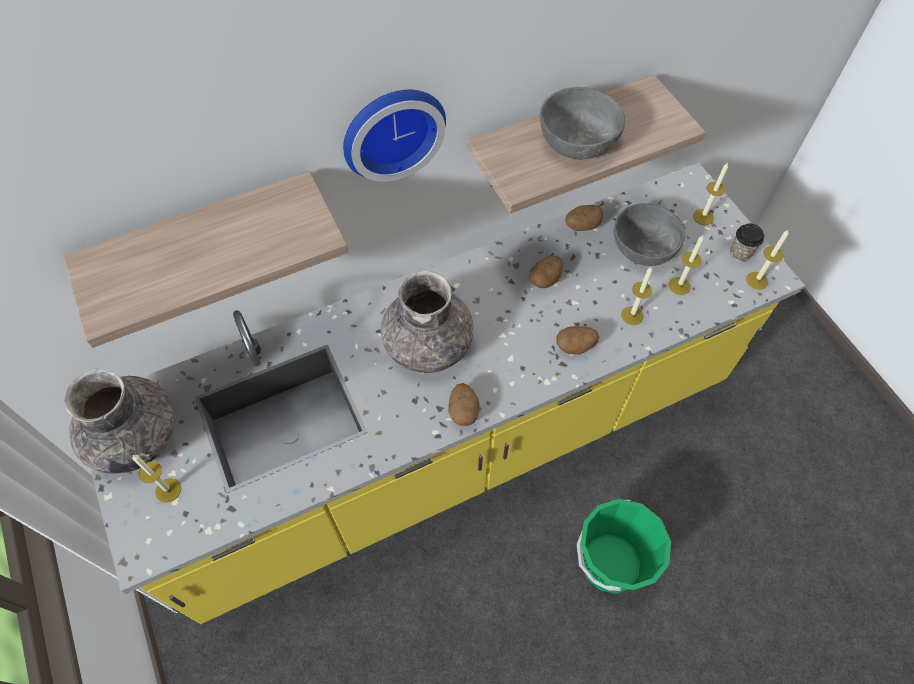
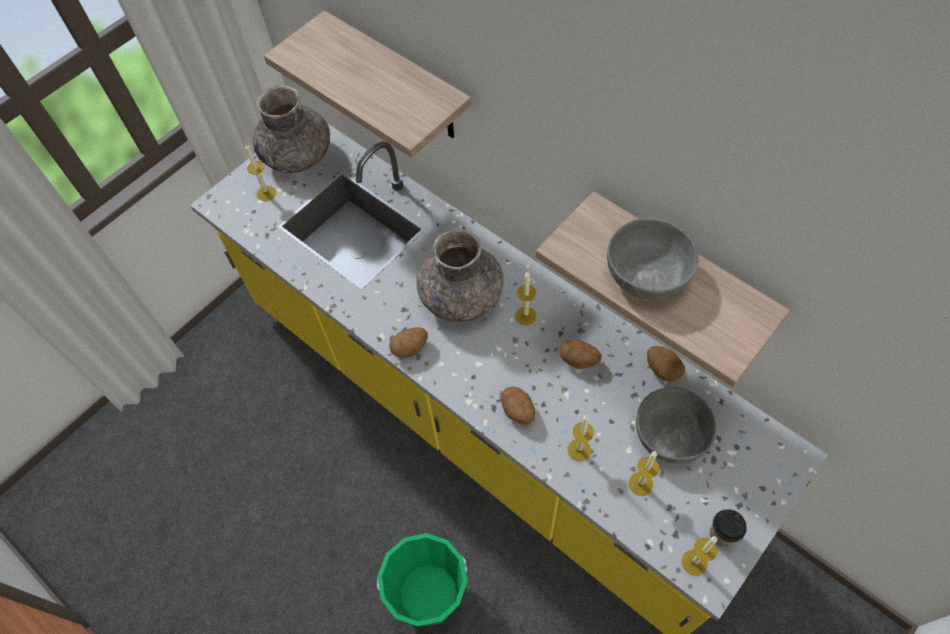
camera: 70 degrees right, 0 degrees up
wall clock [343,90,446,182] -> none
candle [693,163,728,225] -> candle moved to [515,271,537,325]

